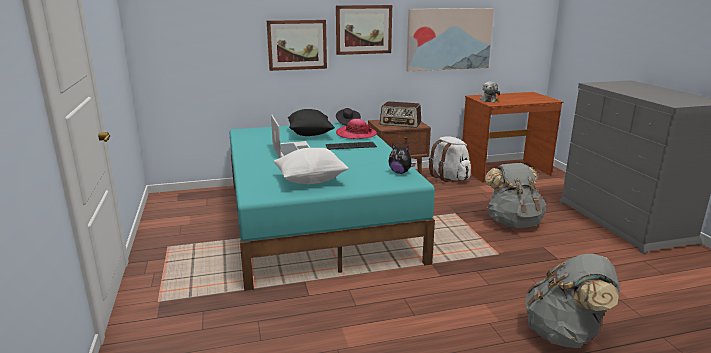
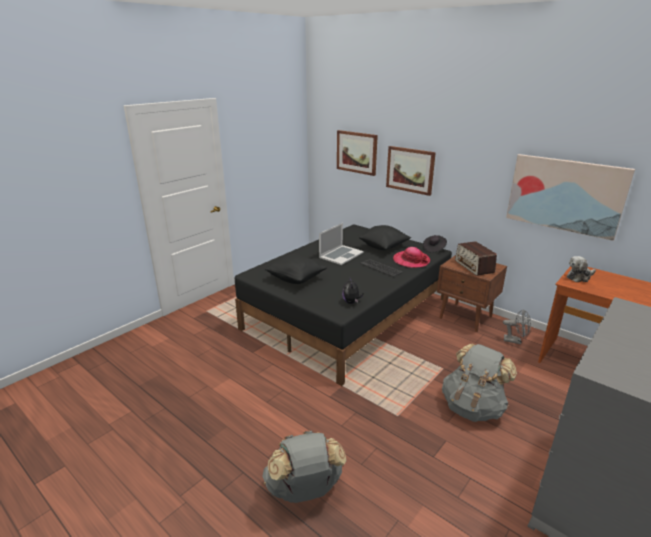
camera: 55 degrees right, 5 degrees up
turquoise bed [229,122,435,291] -> black bed [235,224,452,386]
white pillow [274,148,348,184] -> black pillow [264,254,327,284]
picture [336,5,392,55] -> picture moved to [337,130,378,176]
white backpack [429,136,471,182] -> grey fan [503,309,531,344]

